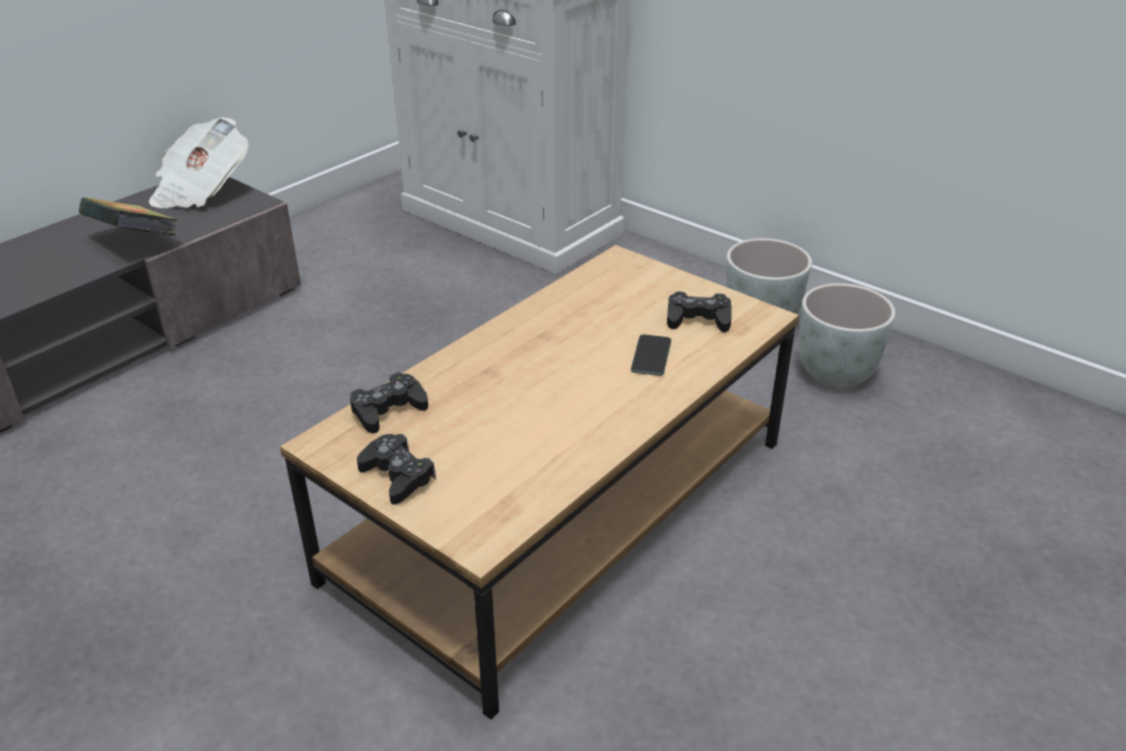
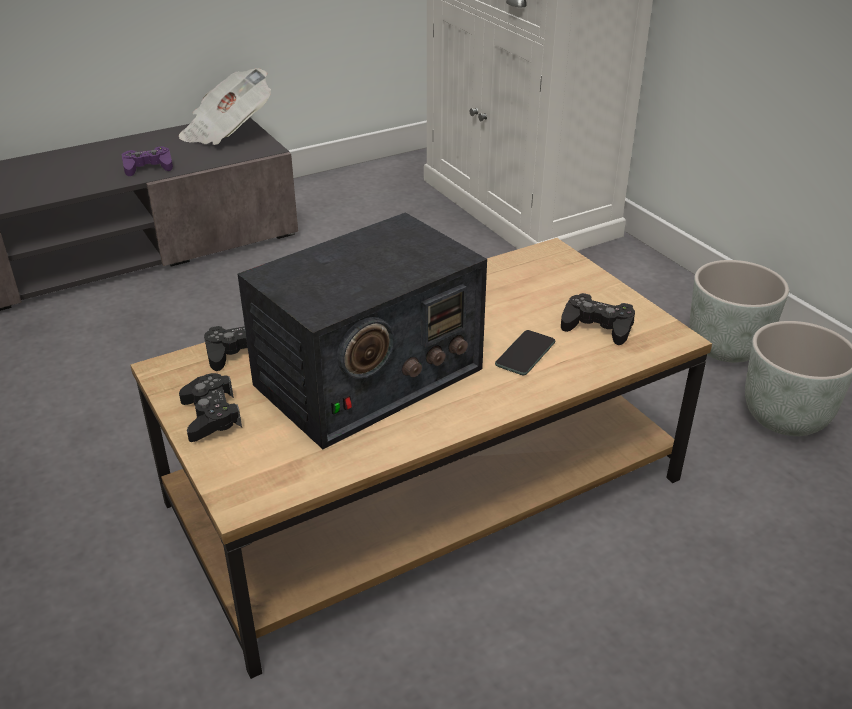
camera: 20 degrees right, 0 degrees up
book [79,197,178,236] -> purple game controller [122,146,173,176]
none -> radio [237,212,487,449]

